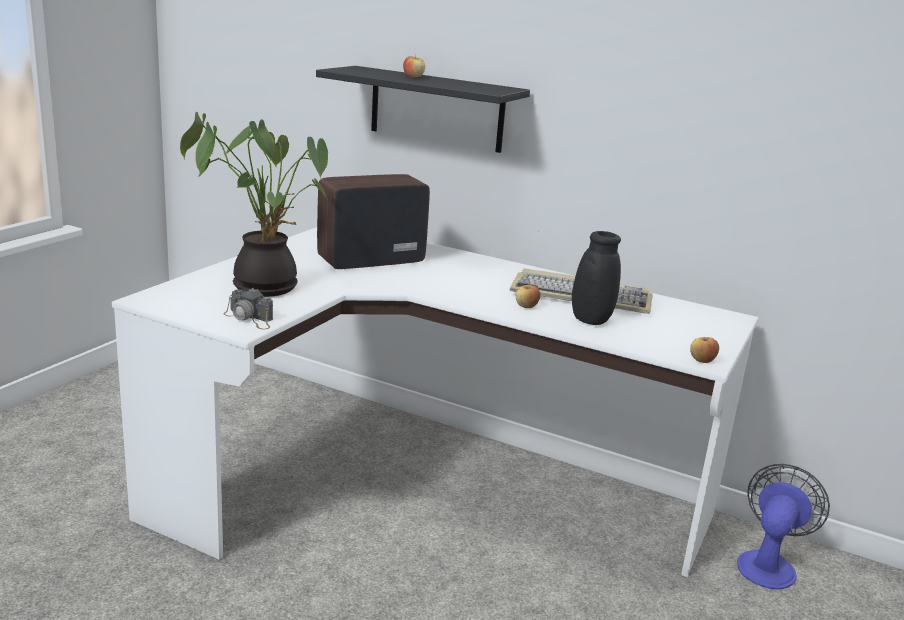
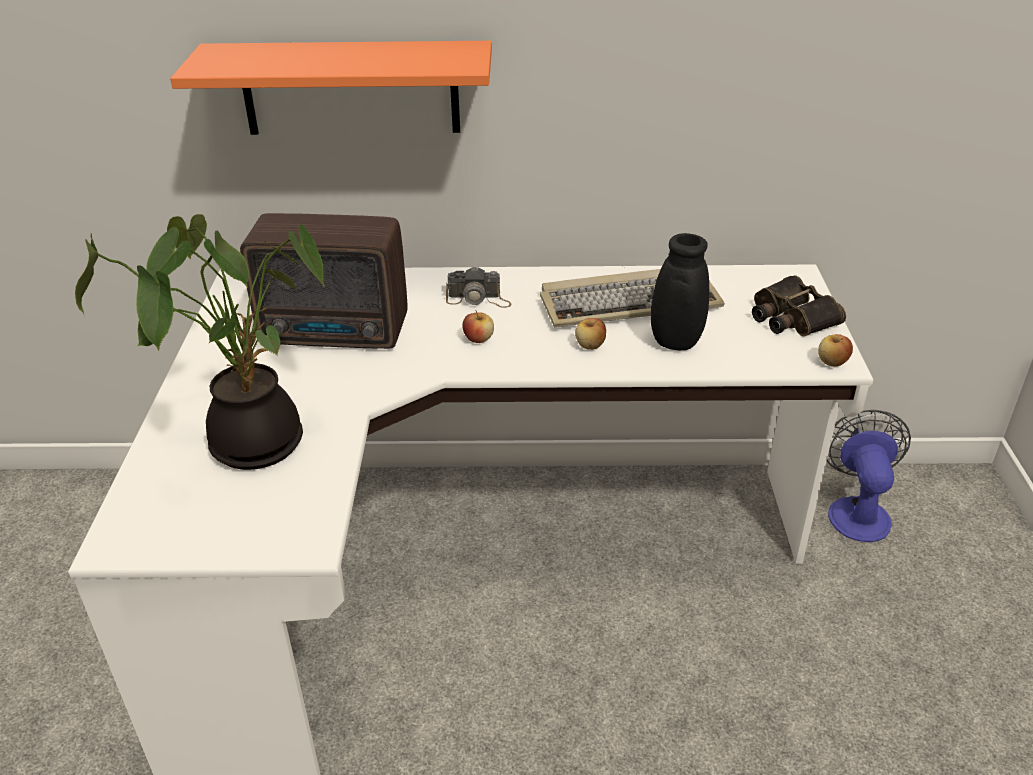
camera: 25 degrees left, 15 degrees up
camera [223,288,273,329] -> camera moved to [446,266,511,308]
black shelf [316,66,530,153] -> orange shelf [170,41,492,135]
radio [317,174,430,269] -> radio turned 120 degrees counterclockwise [240,213,407,349]
apple [403,54,425,78] -> apple moved to [462,311,494,343]
none -> binoculars [752,275,846,336]

